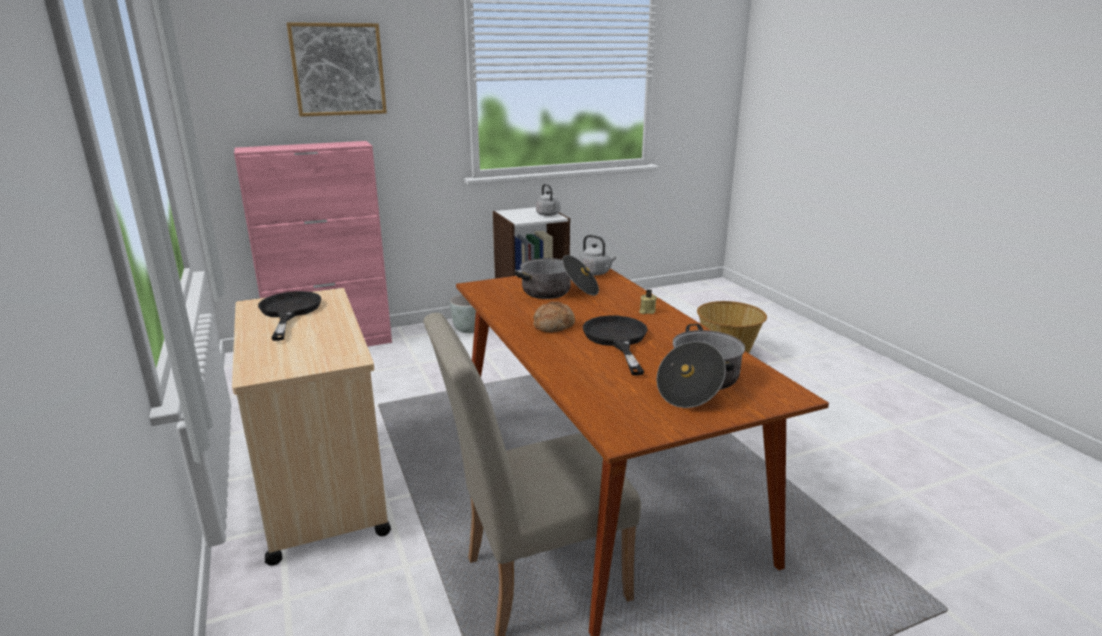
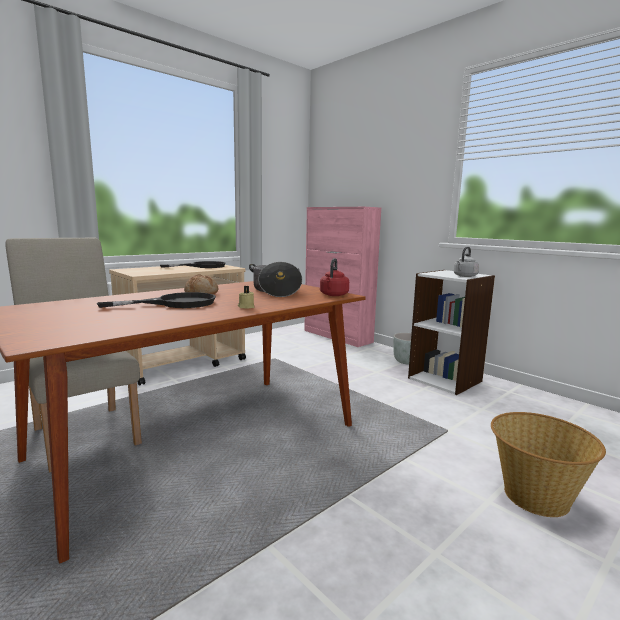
camera: 70 degrees right, 10 degrees down
picture [287,22,387,117] -> none
grey kettle [578,235,616,276] -> red kettle [320,258,349,296]
cooking pot [656,324,745,408] -> none

